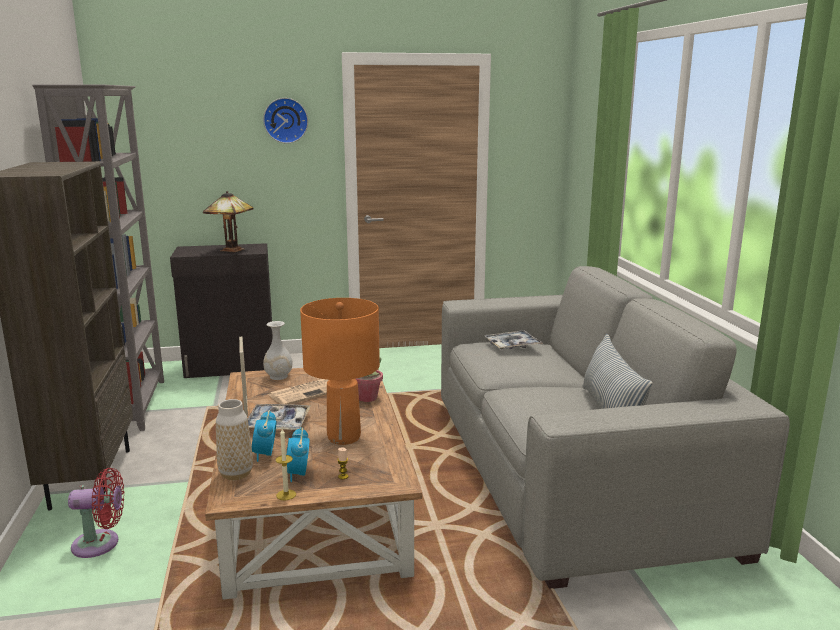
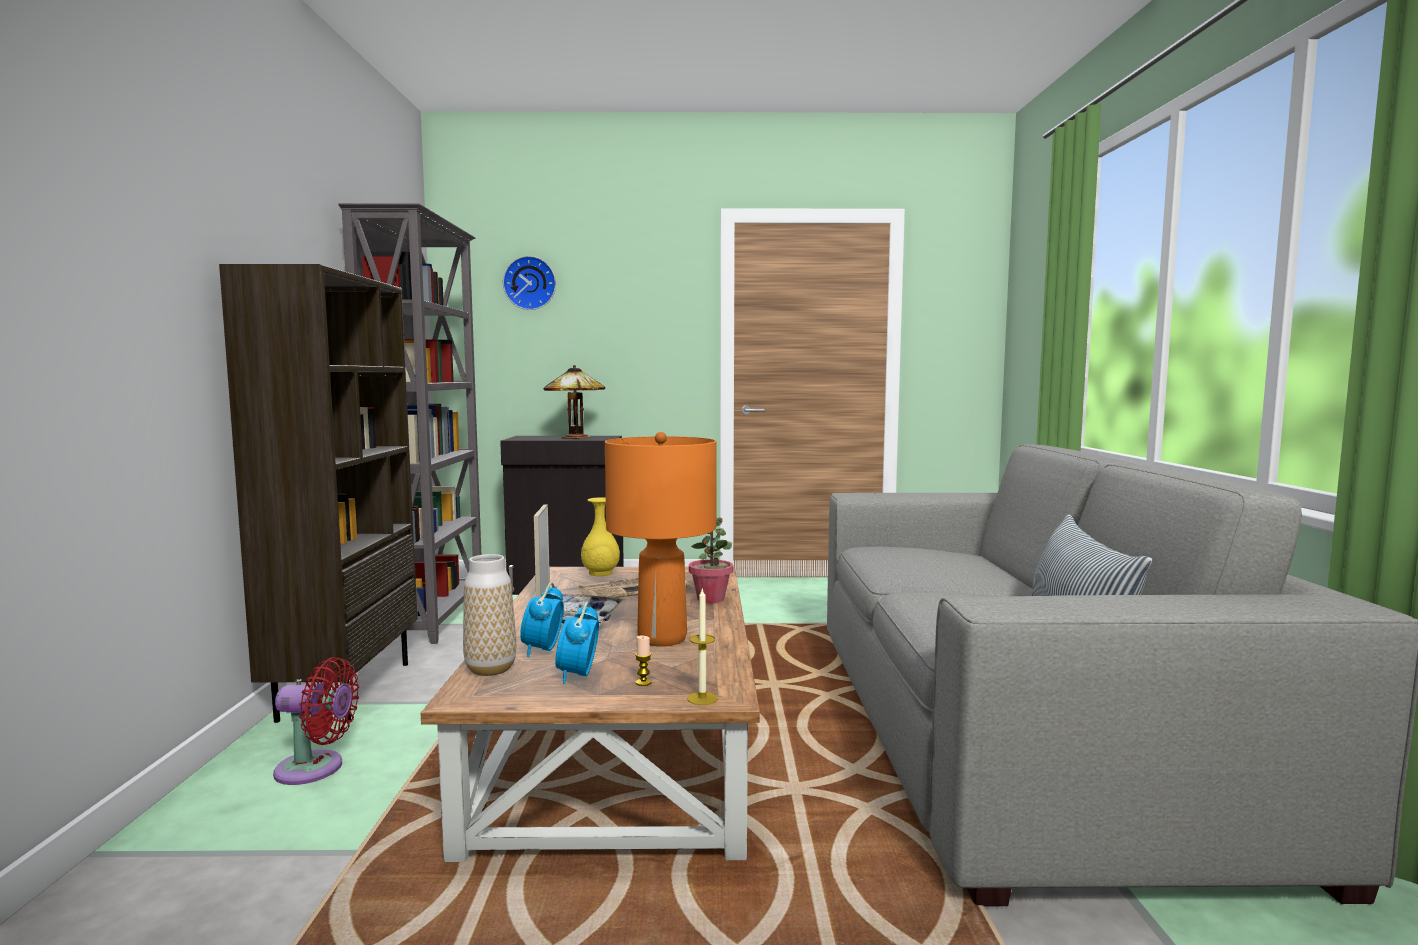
camera: 10 degrees right, 10 degrees down
wall clock [263,98,308,143] -> wall clock moved to [503,256,556,310]
white vase [263,321,293,380] -> yellow vase [581,498,620,576]
candle [275,429,296,500] -> candle moved to [687,589,718,705]
tray [483,330,543,349] -> none

